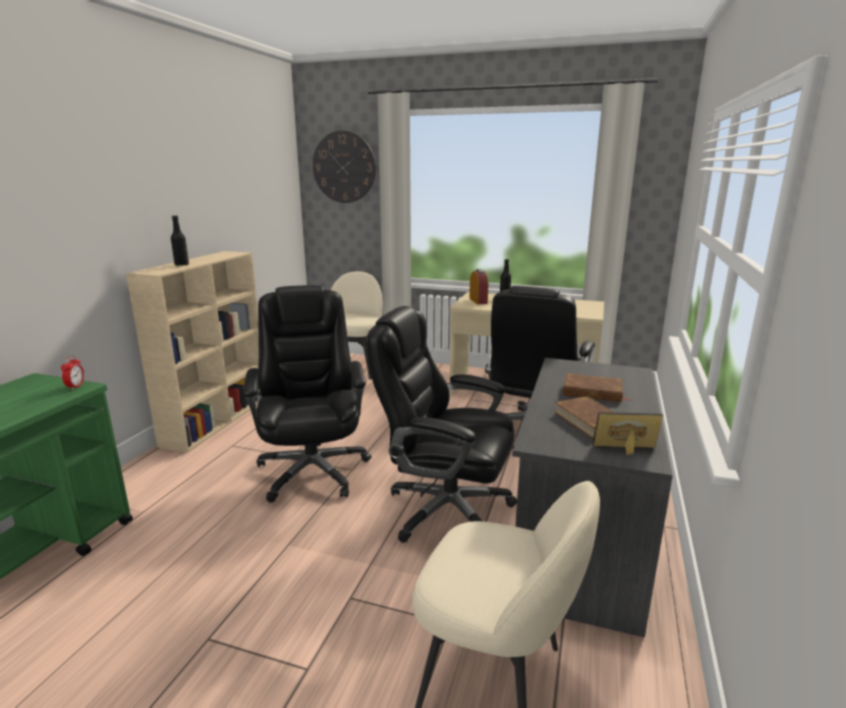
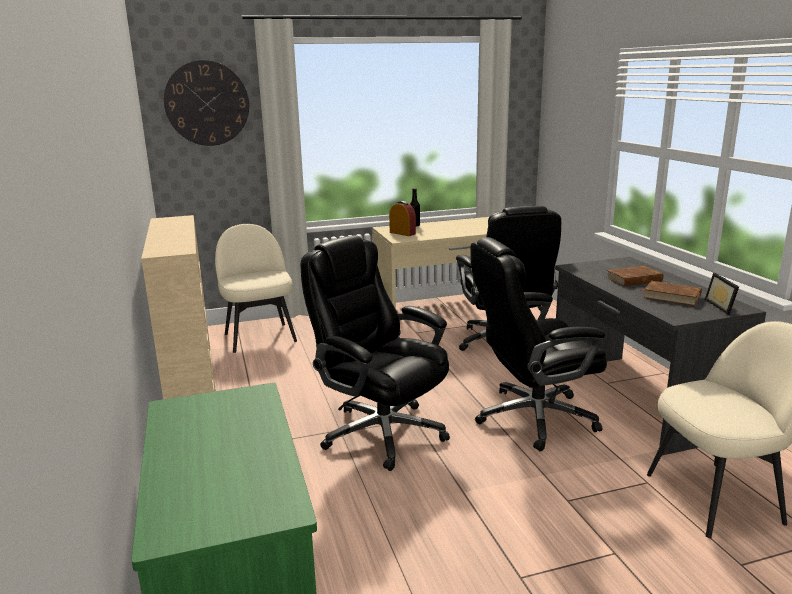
camera: 35 degrees left, 0 degrees up
alarm clock [61,355,84,390] -> none
black bottle [171,215,189,266] -> none
picture frame [593,412,663,455] -> picture frame turned 60 degrees counterclockwise [705,273,739,315]

